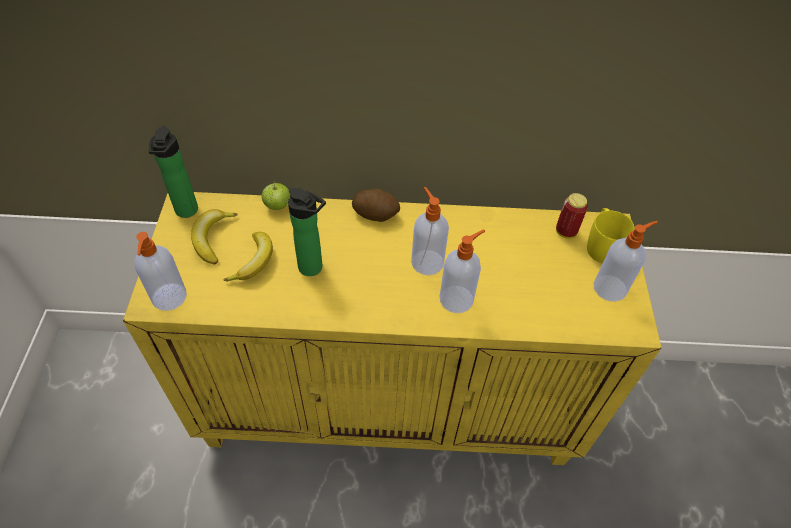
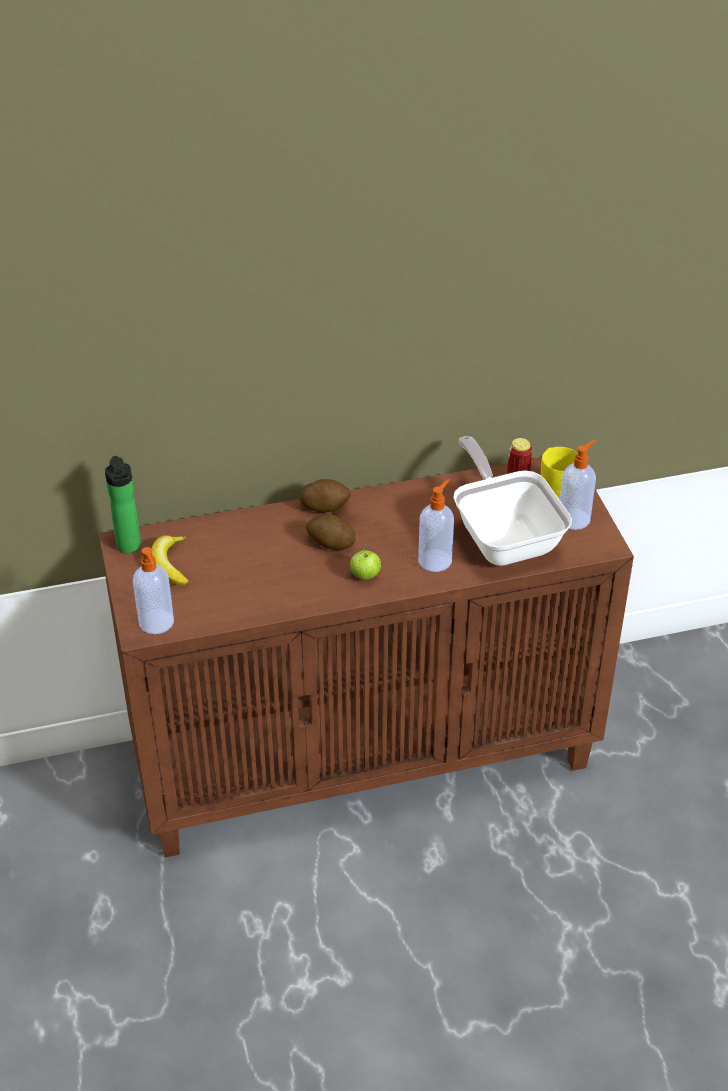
camera: 15 degrees left, 10 degrees down
yellow cabinet [123,192,662,465] -> brown cabinet [98,457,634,857]
banana [224,232,273,281] -> none
apple [262,183,290,210] -> apple moved to [350,547,381,580]
bottle [288,188,326,276] -> none
soap dispenser [411,187,449,275] -> none
none -> potato [306,514,356,550]
none -> frying pan [453,436,572,566]

